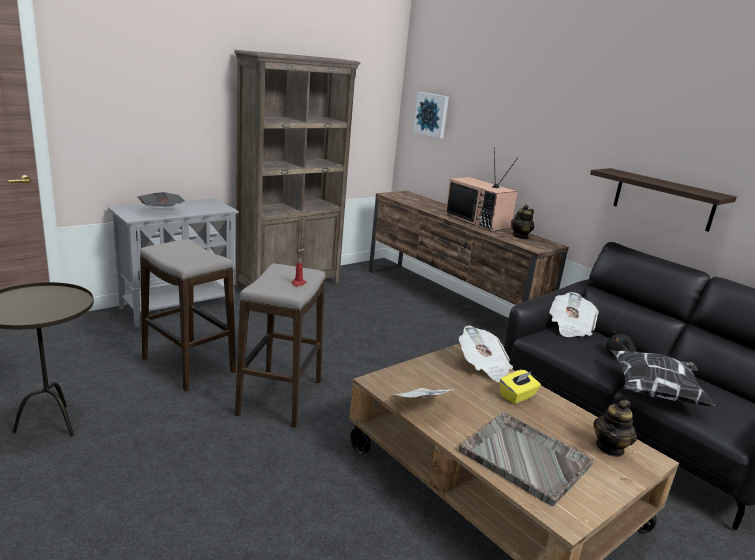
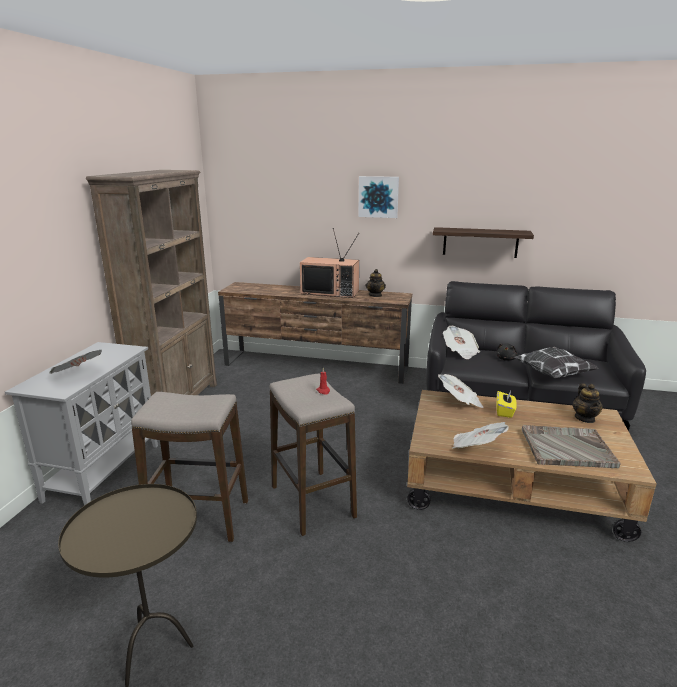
camera: 35 degrees left, 0 degrees up
picture [413,92,449,138] -> picture moved to [358,176,399,218]

